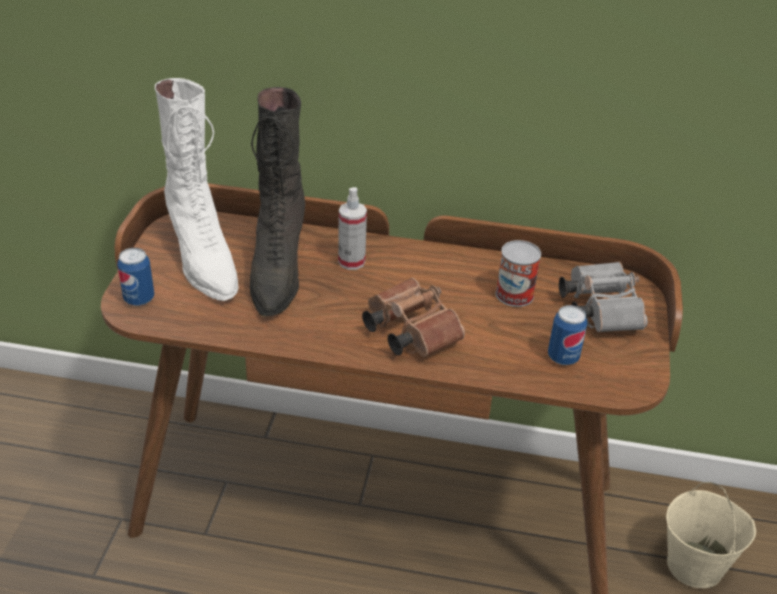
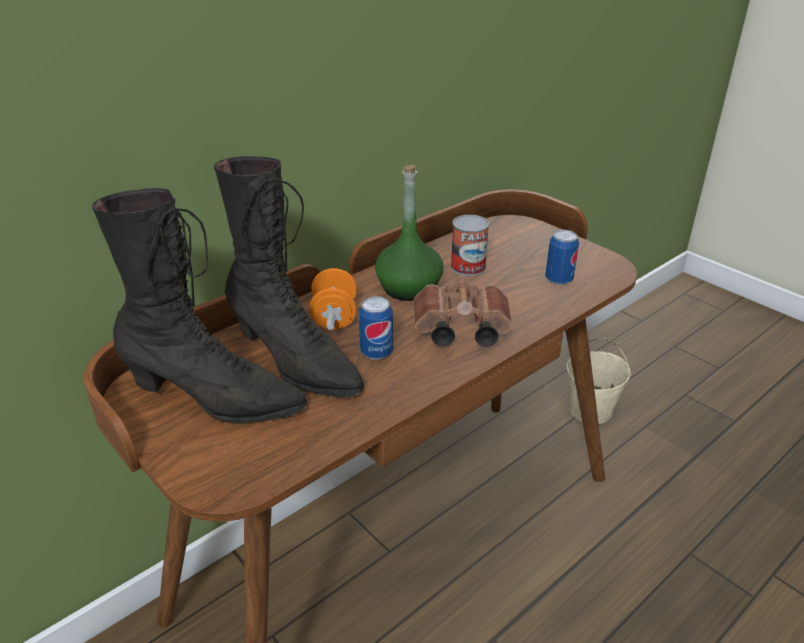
camera: 50 degrees left, 5 degrees down
can [117,248,154,306] -> can moved to [359,296,393,360]
white boot [155,78,238,301] -> black boot [92,188,307,424]
spray bottle [338,187,367,270] -> orange dumbbell [309,268,357,330]
grey binoculars [559,262,648,332] -> none
none -> green bottle [375,165,443,301]

